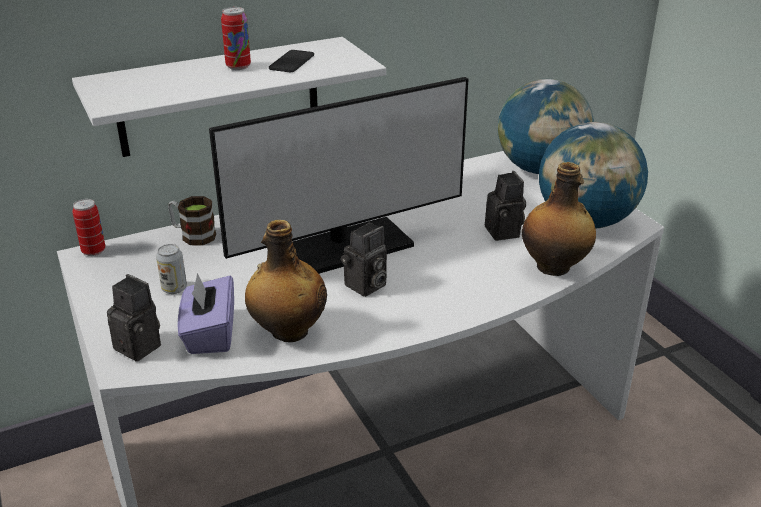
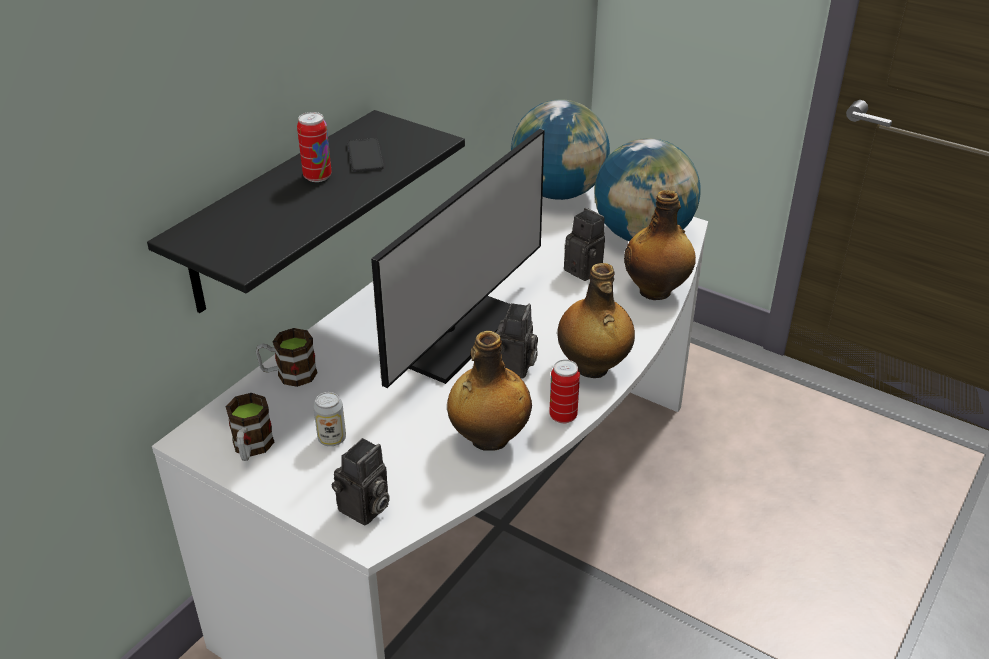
camera: 30 degrees left, 5 degrees up
white shelf [72,37,386,157] -> black shelf [147,110,465,313]
can [72,199,105,256] -> can moved to [549,360,580,424]
camera [107,274,161,362] -> camera turned 120 degrees clockwise [331,438,390,525]
purple tissue box [177,273,234,354] -> none
none -> mug [226,393,274,461]
none -> bottle [557,263,635,378]

